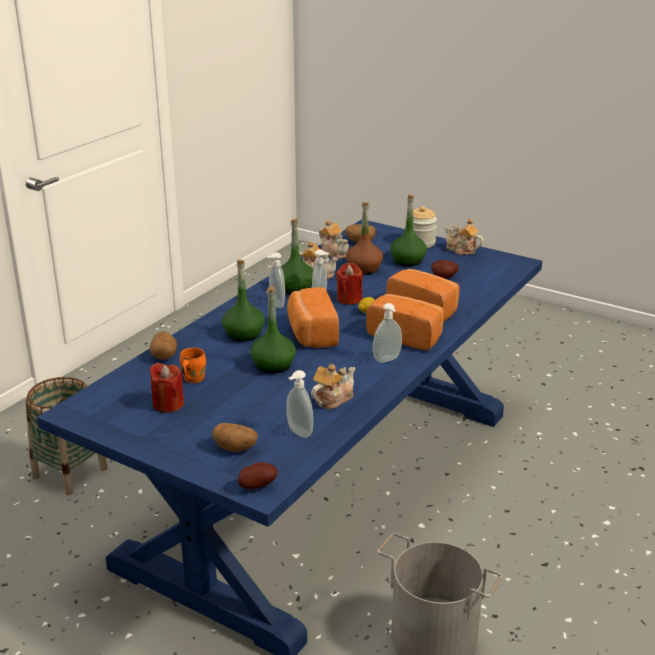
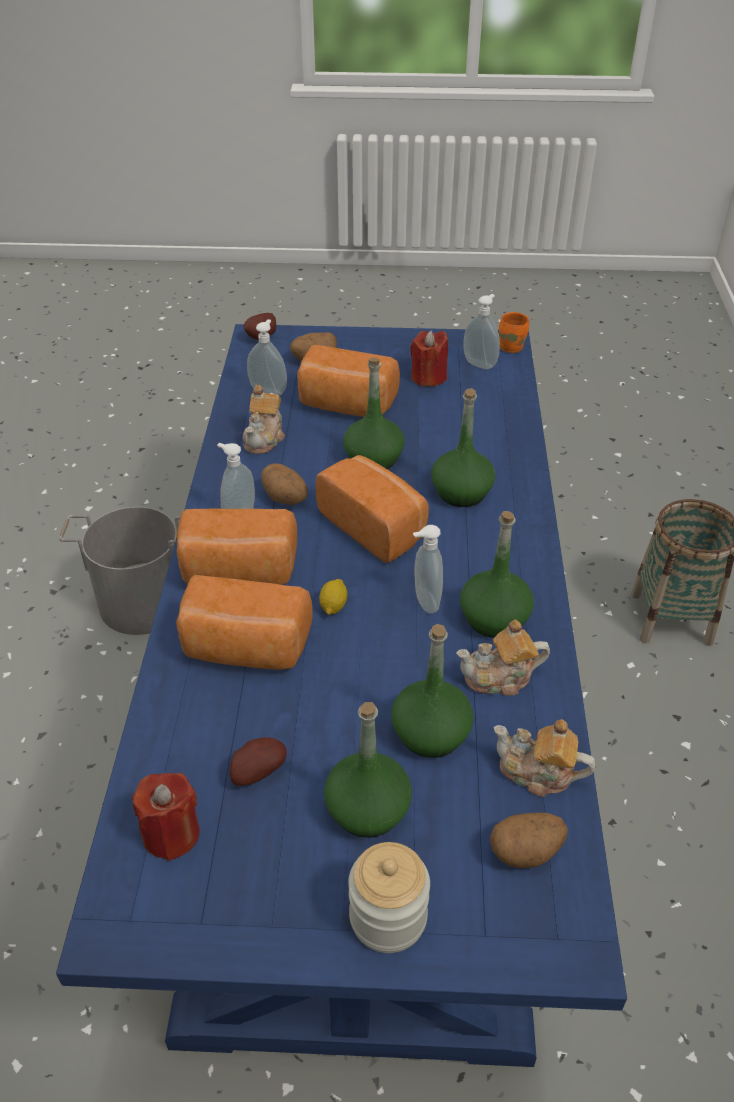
camera: 150 degrees right, 15 degrees up
potato [150,331,177,360] -> potato moved to [261,463,308,505]
orange mug [180,348,206,383] -> orange mug moved to [499,312,529,353]
soap dispenser [266,252,285,308] -> soap dispenser moved to [463,294,500,369]
red candle [336,263,363,305] -> red candle moved to [132,773,199,861]
brown bottle [346,202,383,275] -> green bottle [391,624,473,758]
teapot [445,218,483,255] -> none
none -> bread [297,345,400,417]

